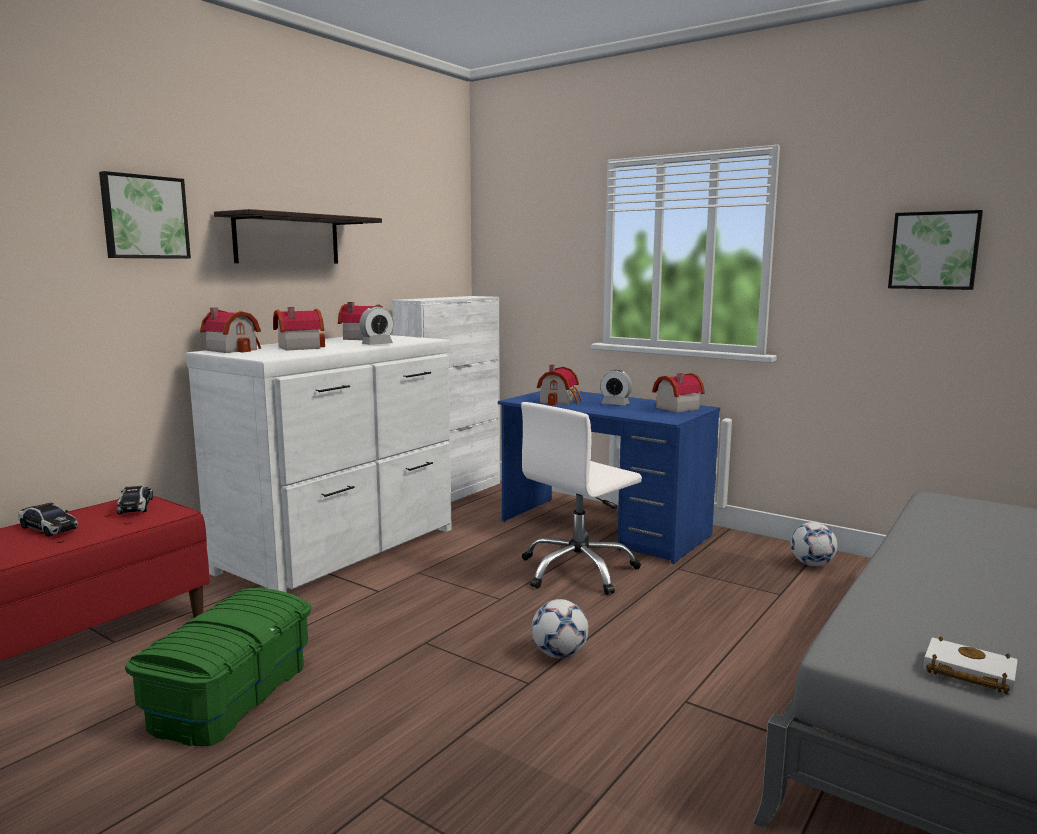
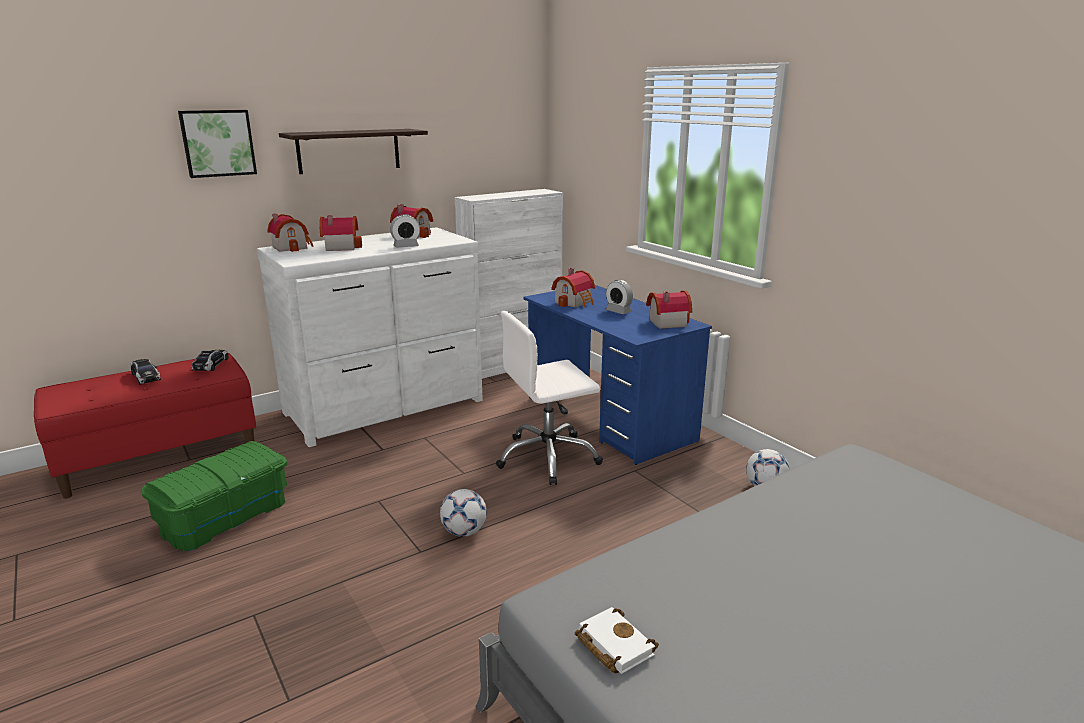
camera: 20 degrees right, 10 degrees up
picture [888,210,983,290] -> none

